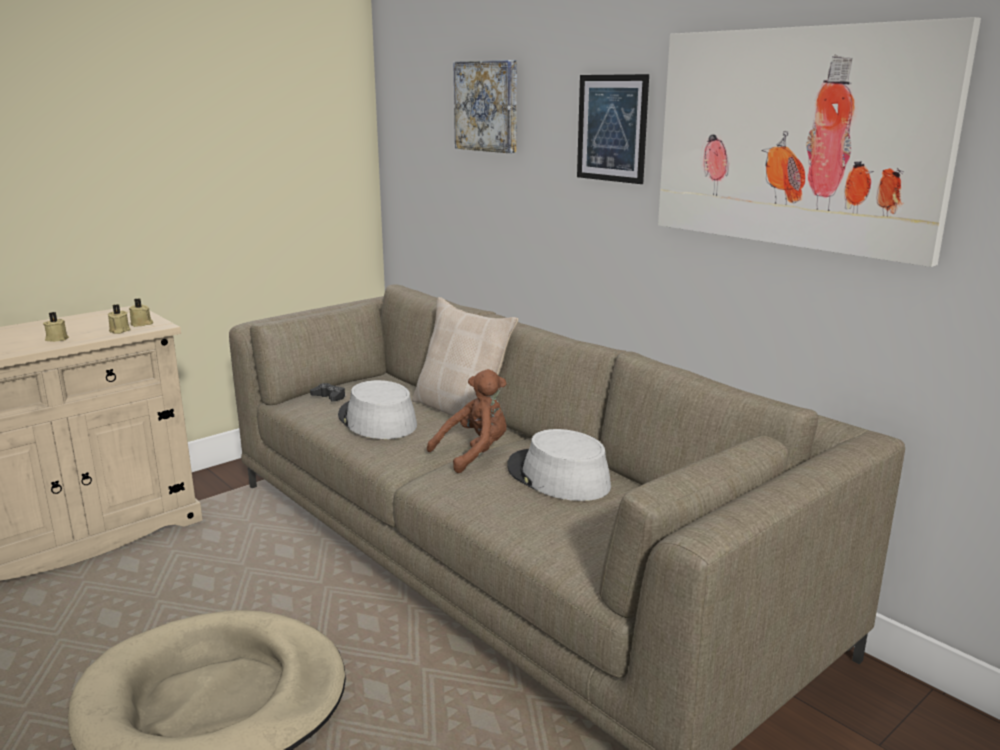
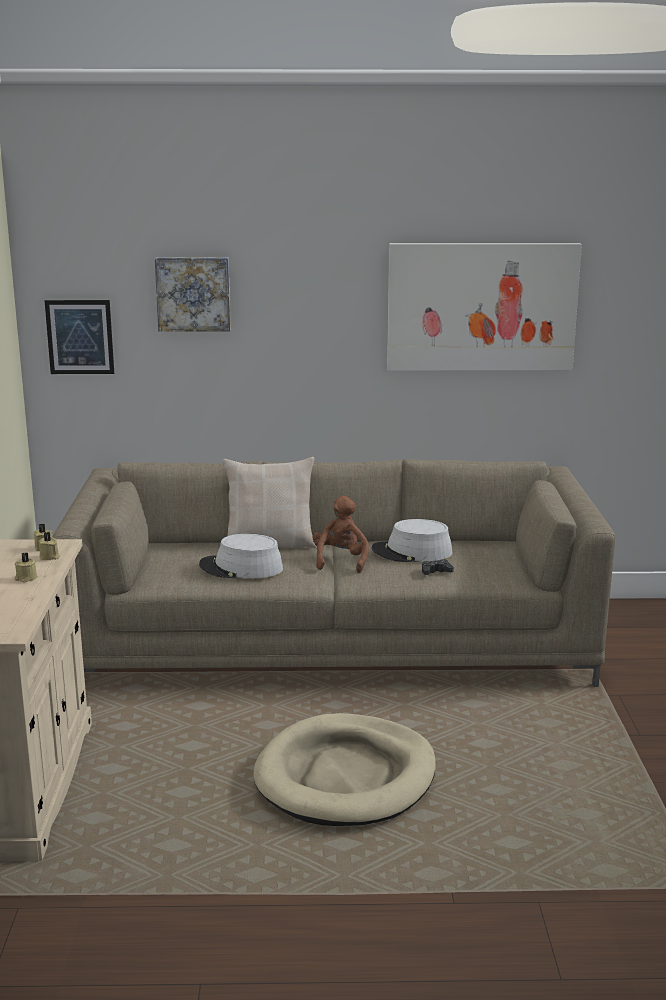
camera: 50 degrees left, 0 degrees up
black game controller [310,383,346,402] -> black game controller moved to [422,559,454,575]
picture [577,74,649,184] -> picture moved to [45,300,114,374]

